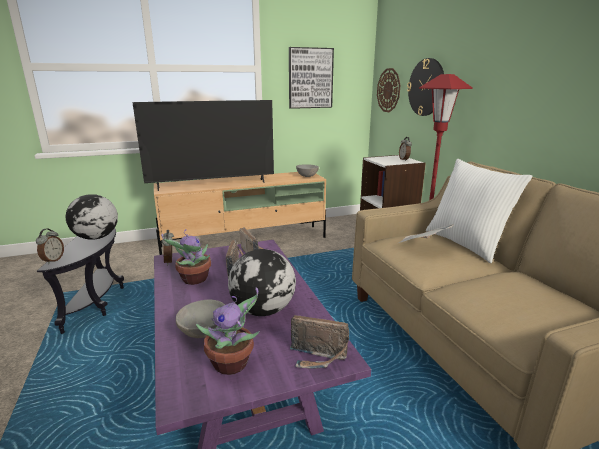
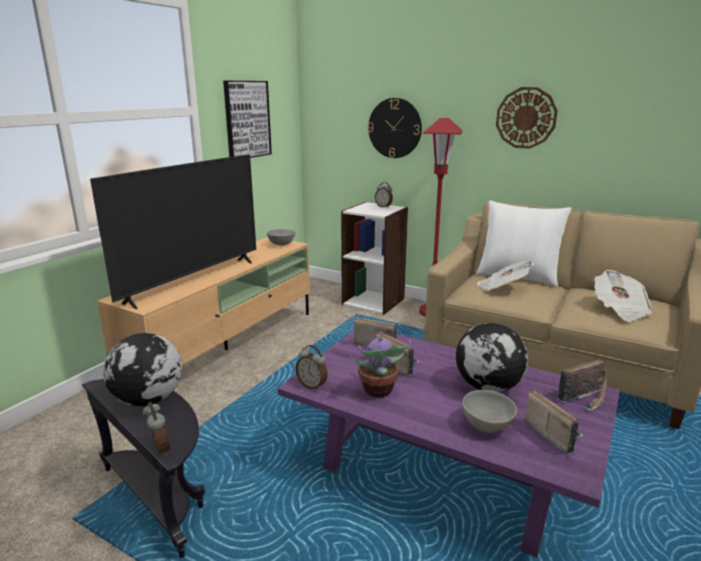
camera: 40 degrees left, 0 degrees up
potted plant [196,288,259,375] -> radio [525,390,584,455]
wall clock [377,68,400,112] -> wall clock moved to [496,87,558,149]
none -> newspaper [594,270,652,322]

